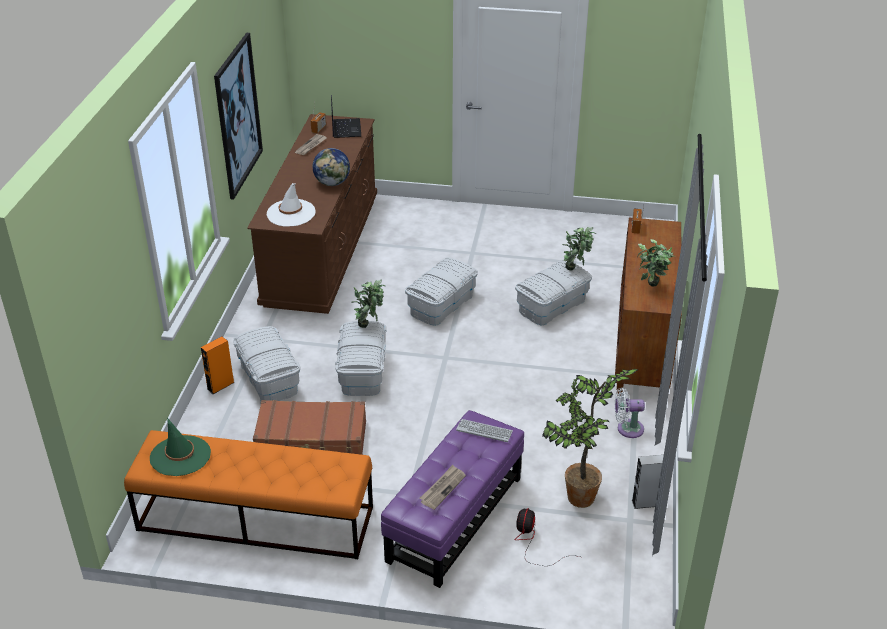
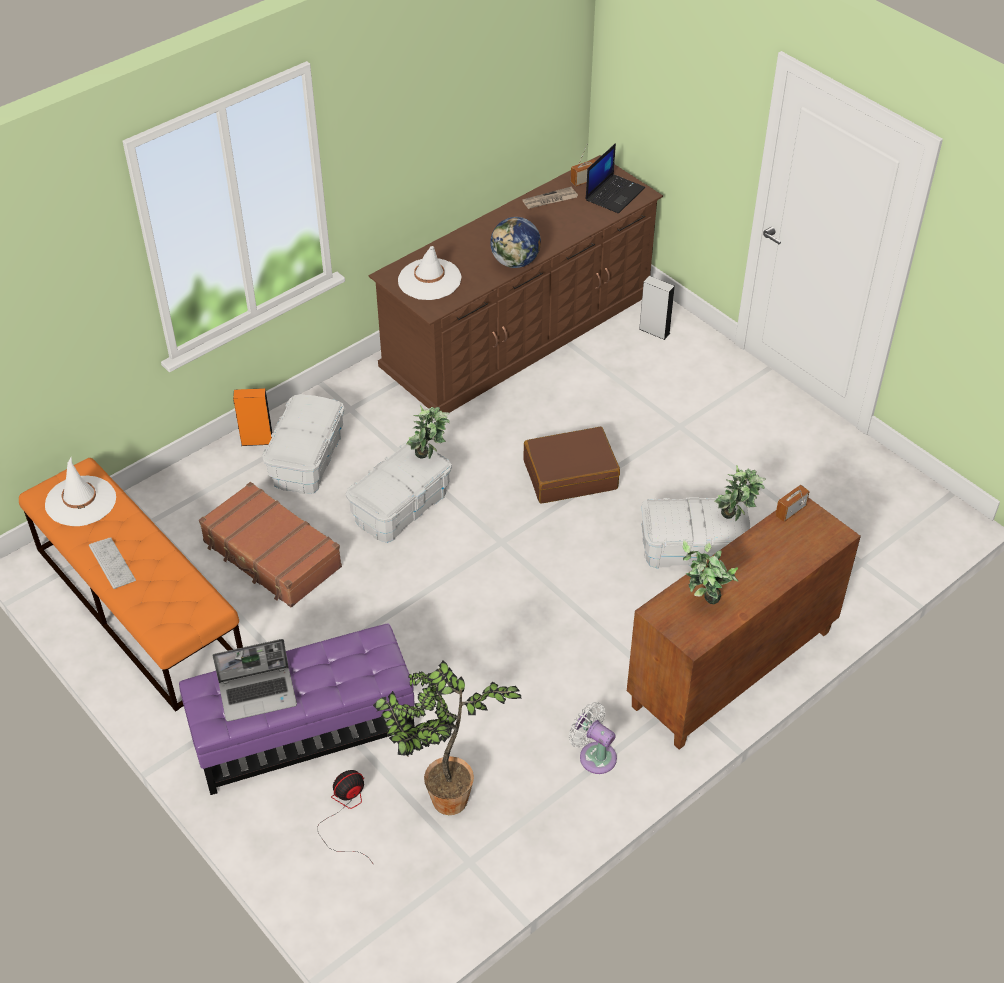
camera: 40 degrees right, 10 degrees up
green hat [150,418,211,476] -> white hat [45,457,116,526]
picture [214,33,263,200] -> none
white storage box [405,257,478,326] -> brown suitcase [523,427,620,504]
newspaper [419,465,466,510] -> laptop [212,639,297,722]
keyboard [456,419,513,442] -> keyboard moved to [89,537,136,589]
grey speaker [632,455,664,509] -> grey speaker moved to [639,276,675,340]

